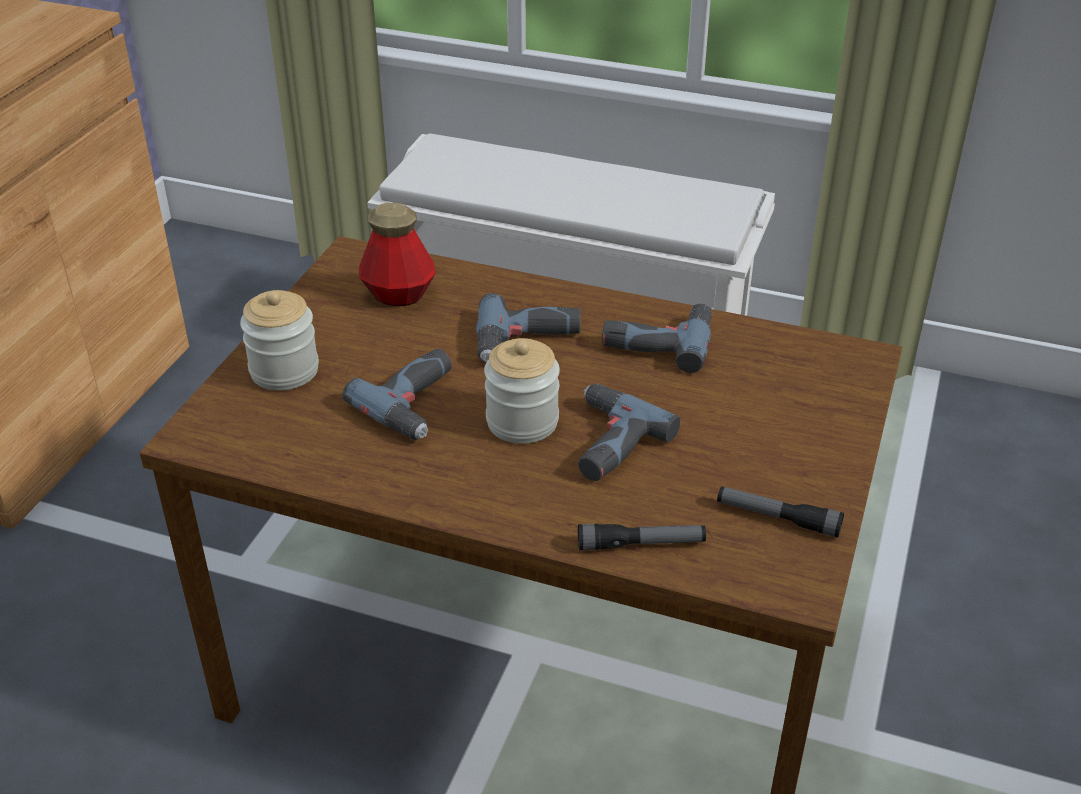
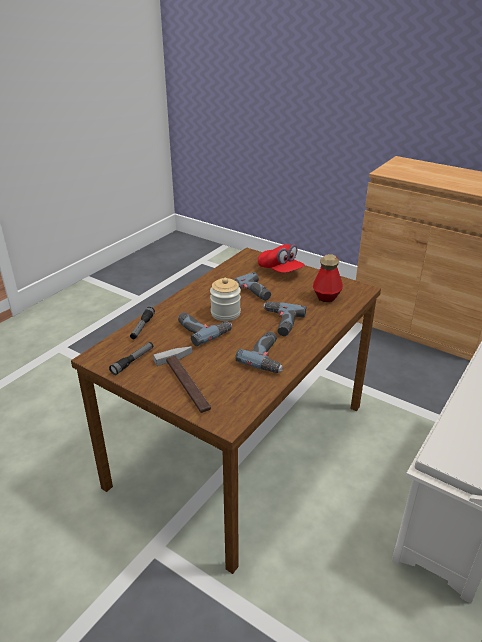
camera: 105 degrees right, 5 degrees down
jar [240,290,319,390] -> red cap [258,244,305,273]
none -> hammer [153,346,211,413]

